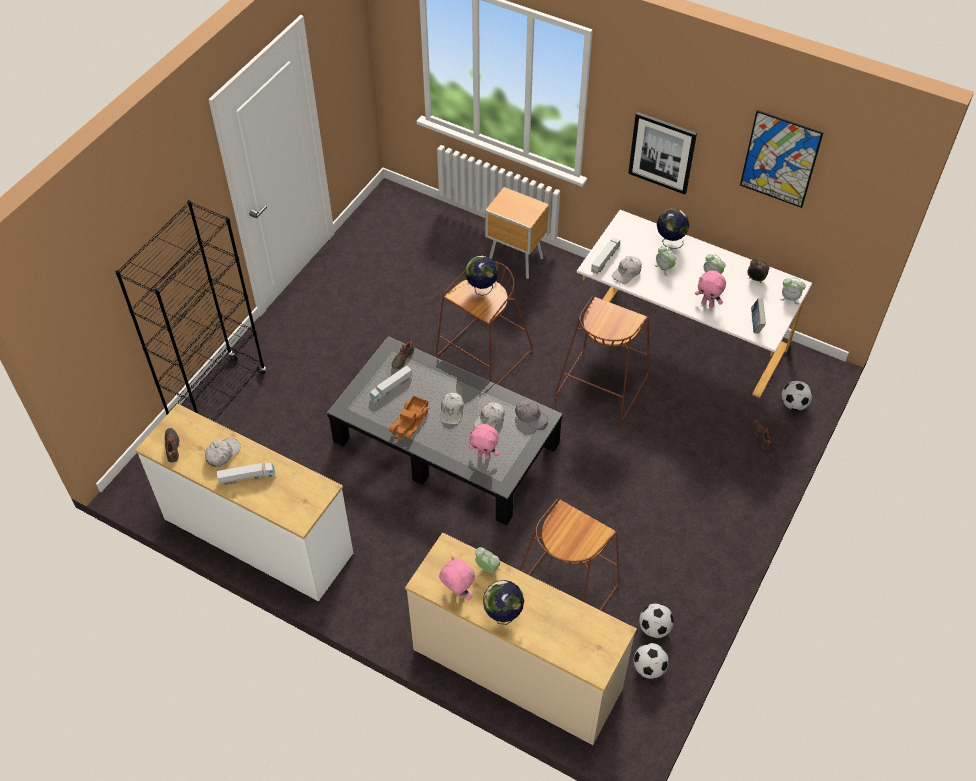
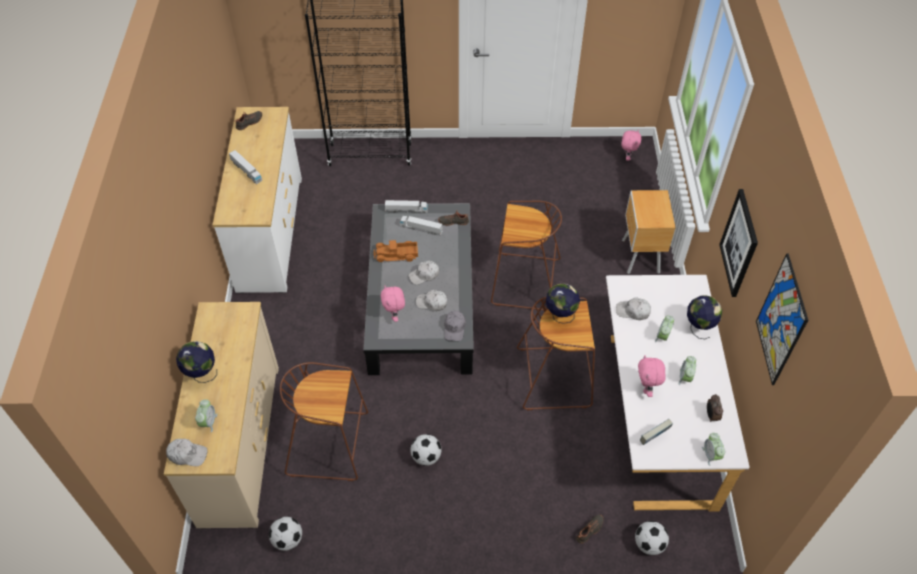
camera: 60 degrees right, 0 degrees up
white cap [205,438,241,467] -> white cap moved to [166,439,207,466]
pink plush toy [439,556,475,600] -> pink plush toy moved to [621,129,642,161]
globe [465,256,498,296] -> globe moved to [546,284,580,324]
alarm clock [475,547,501,573] -> alarm clock moved to [195,399,217,433]
toy truck [591,237,620,275] -> toy truck moved to [385,200,428,213]
football [639,603,674,638] -> football moved to [410,434,442,466]

